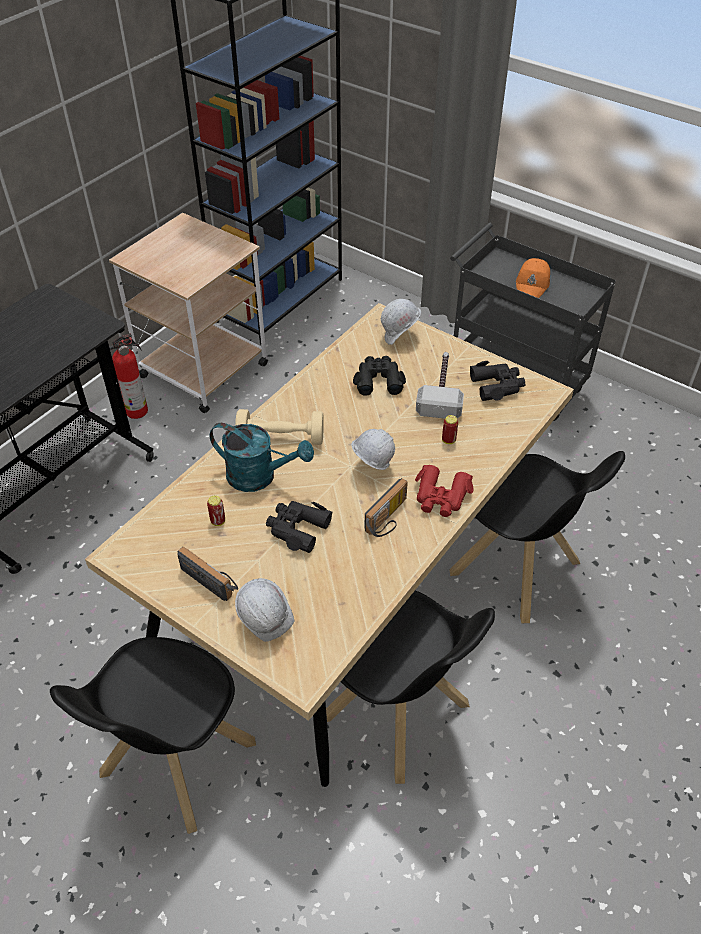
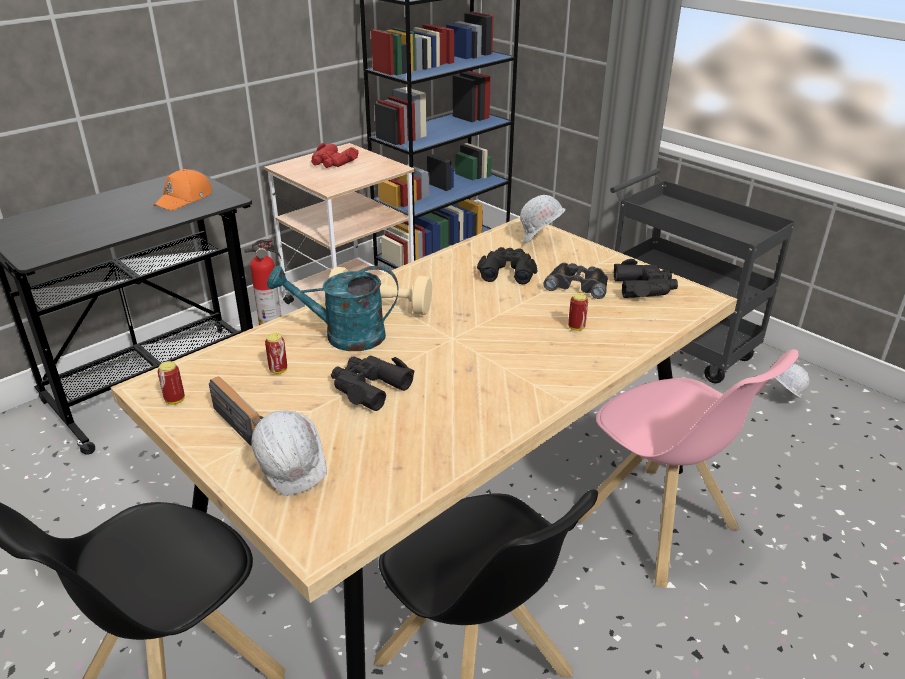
camera: 10 degrees right, 15 degrees down
turquoise watering can [209,423,314,492] -> turquoise watering can turned 150 degrees clockwise [267,265,398,351]
white hard hat [351,429,395,470] -> white hard hat moved to [775,364,809,398]
radio [364,478,408,537] -> none
red binoculars [415,465,474,517] -> red binoculars moved to [311,143,359,168]
hammer [416,352,464,419] -> black binoculars [543,263,608,299]
black chair [449,451,625,623] -> pink chair [578,349,799,588]
orange cap [516,258,550,298] -> orange cap moved to [154,169,212,211]
none -> can [157,361,185,404]

